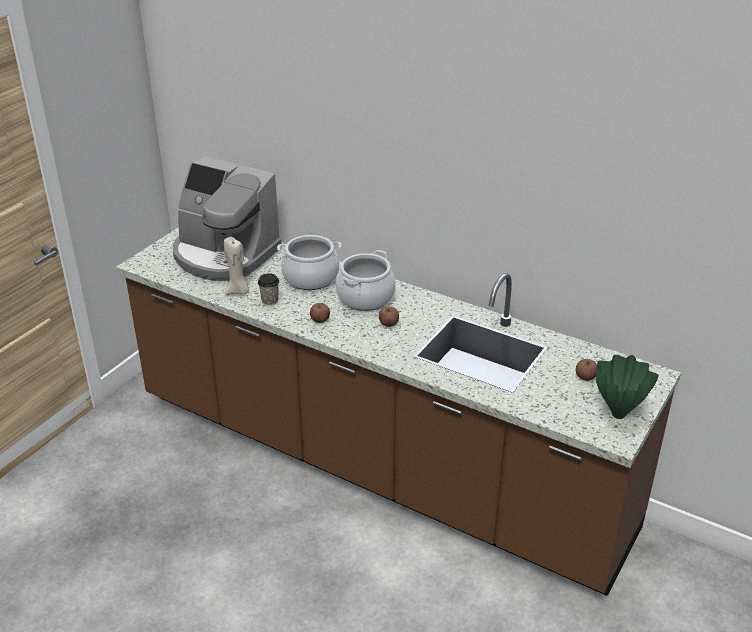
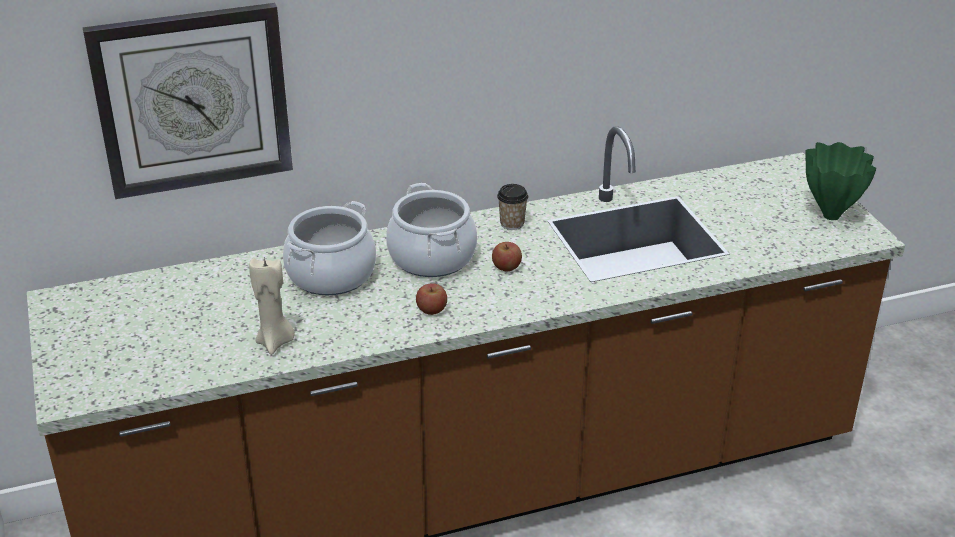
camera: 50 degrees left, 0 degrees up
coffee machine [173,156,282,281] -> none
cup [258,273,279,305] -> cup moved to [497,184,528,230]
apple [576,359,597,381] -> none
none -> wall clock [82,3,293,199]

